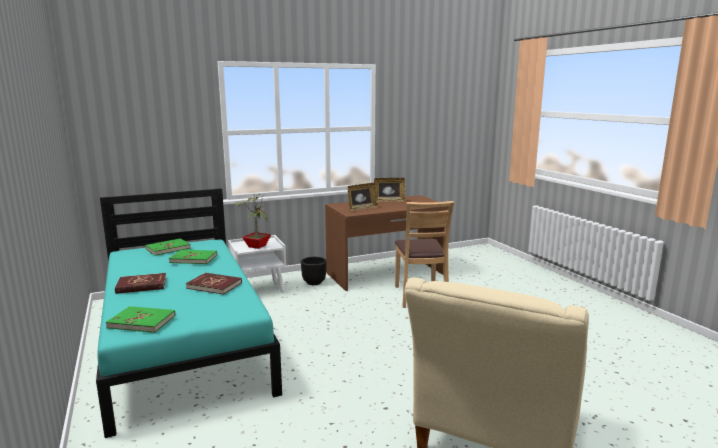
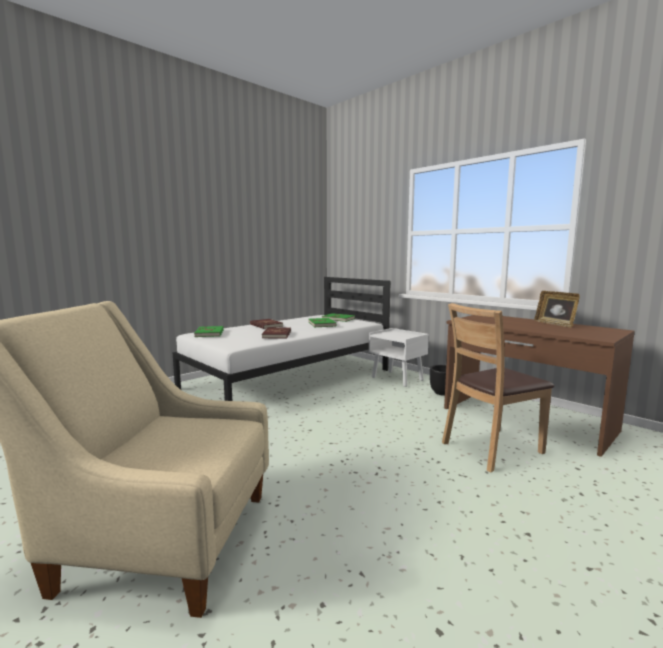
camera: 70 degrees right, 5 degrees down
turquoise bed [96,188,282,438] -> white bed [172,277,391,401]
potted plant [234,195,271,249] -> none
picture frame [348,183,378,211] -> none

